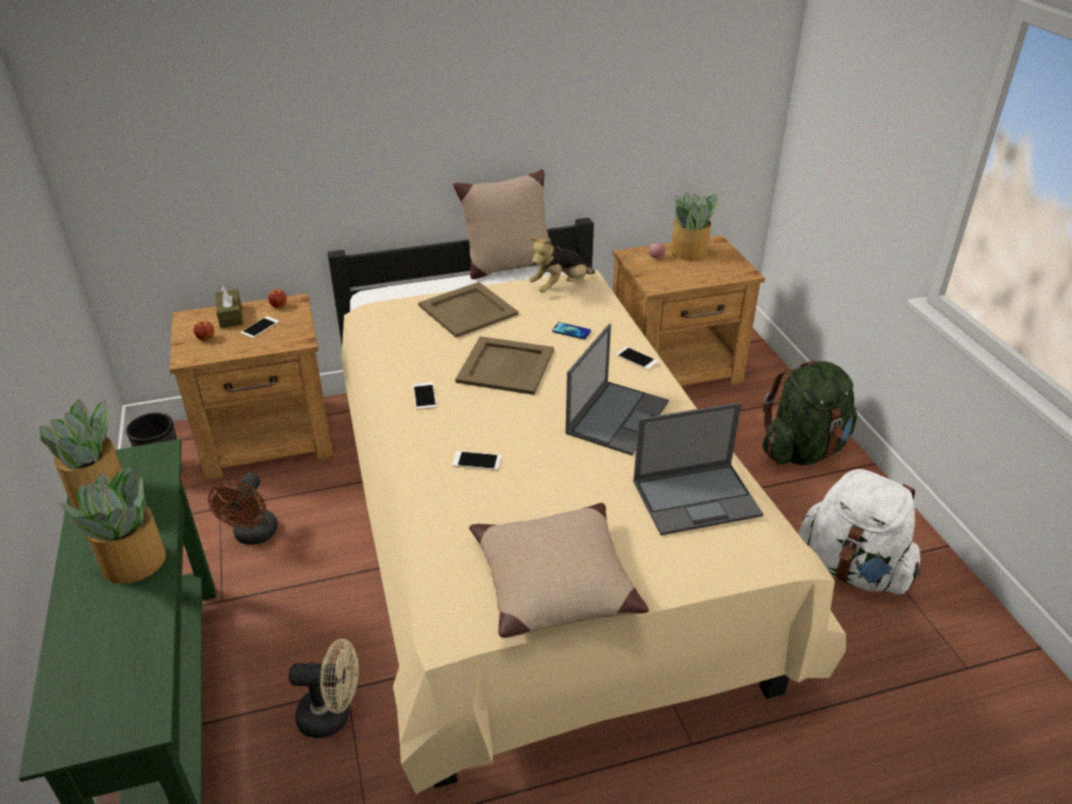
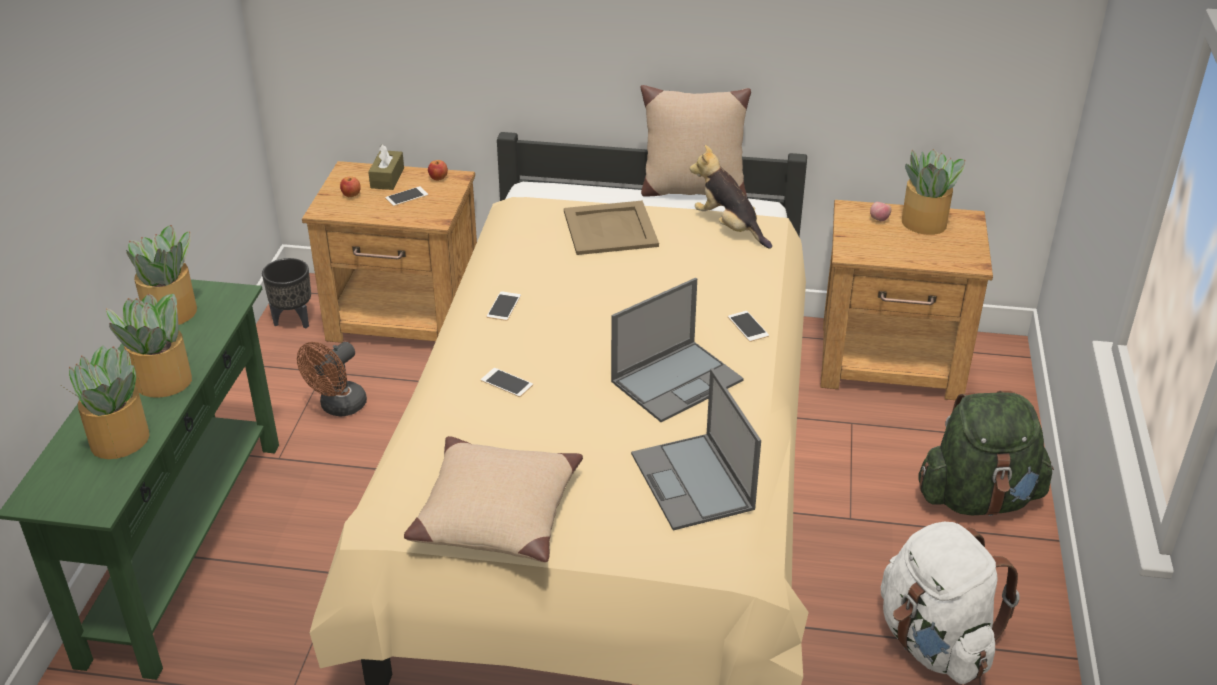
camera: 25 degrees right, 0 degrees up
beige fan [289,639,359,738] -> none
beige tray [455,336,554,395] -> none
plush toy [529,238,595,293] -> plush toy turned 60 degrees clockwise [690,145,772,249]
phone [552,322,591,339] -> none
laptop [633,402,763,535] -> laptop turned 60 degrees clockwise [631,368,761,531]
none -> potted plant [62,346,150,459]

